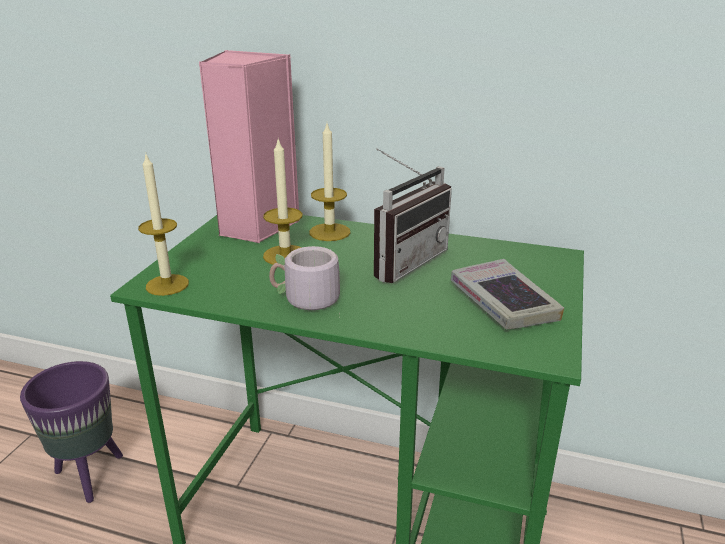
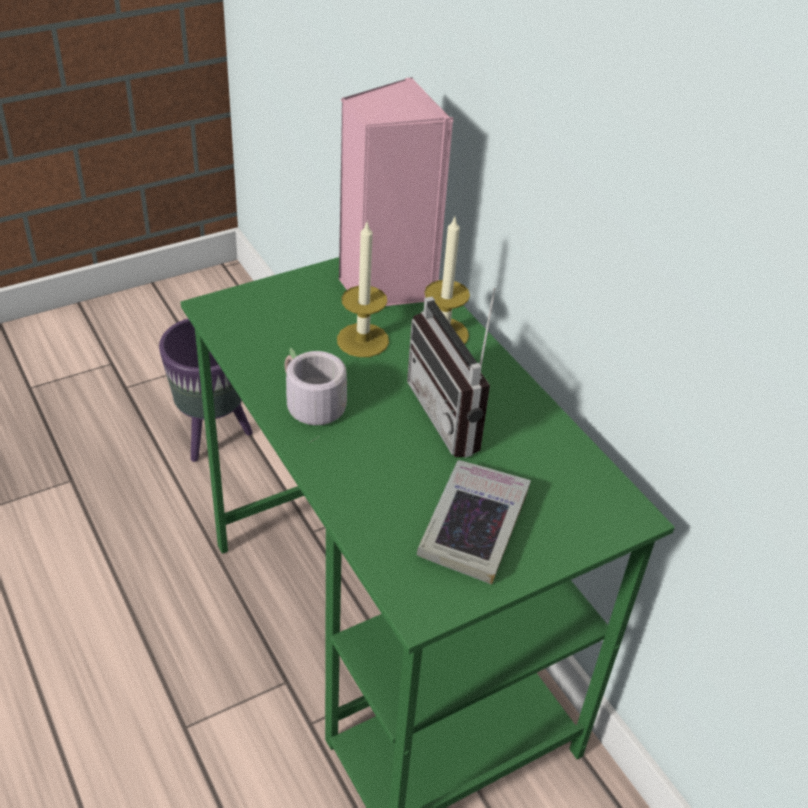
camera: 40 degrees right, 15 degrees up
candle [138,155,189,296] -> none
radio [374,148,452,283] -> radio turned 75 degrees clockwise [407,288,496,458]

